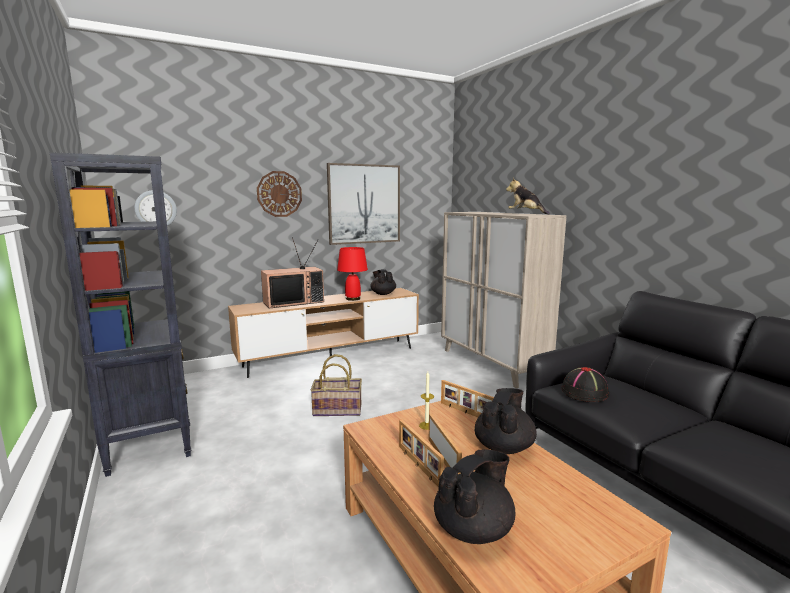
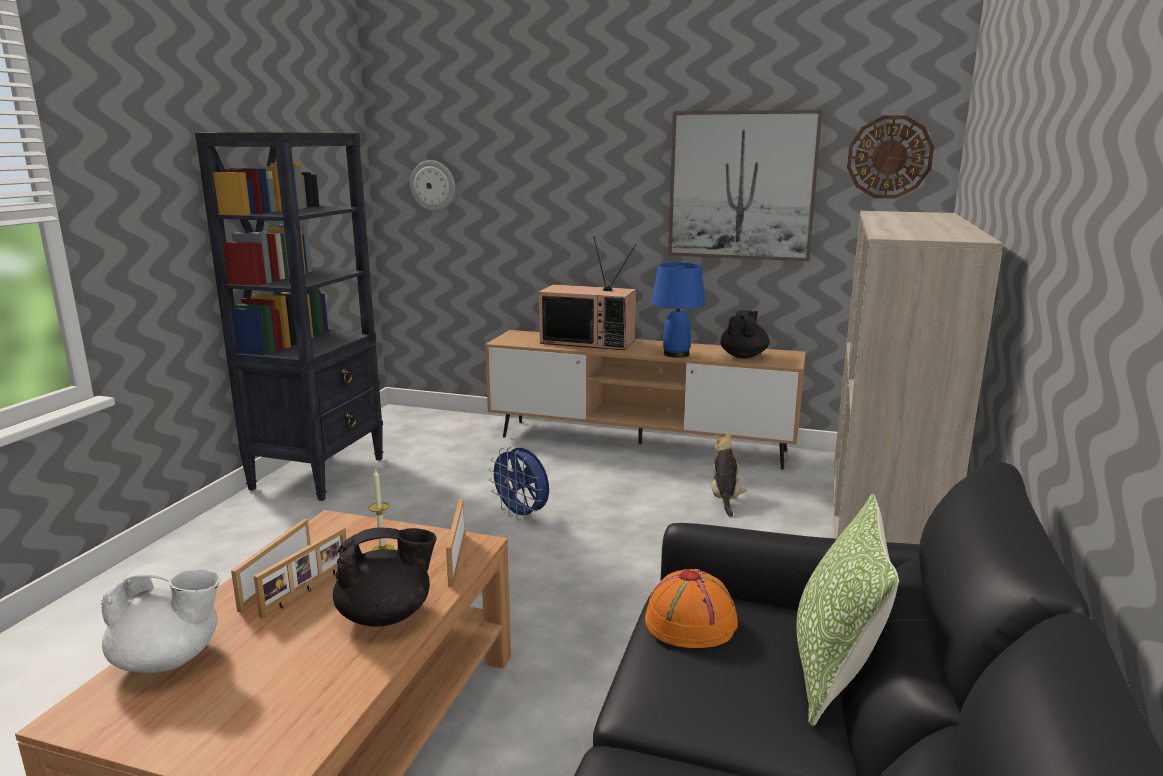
camera: 45 degrees right, 5 degrees up
wall clock [257,171,302,217] -> wall clock moved to [847,115,934,199]
basket [310,354,362,416] -> blue fan [488,447,549,520]
red table lamp [337,247,368,301] -> blue table lamp [652,262,705,358]
black teapot [434,450,515,544] -> white teapot [101,563,220,673]
plush toy [506,177,550,215] -> plush toy moved to [711,432,746,517]
black hat [561,367,609,402] -> orange hat [645,569,738,648]
none -> pillow [796,494,899,726]

